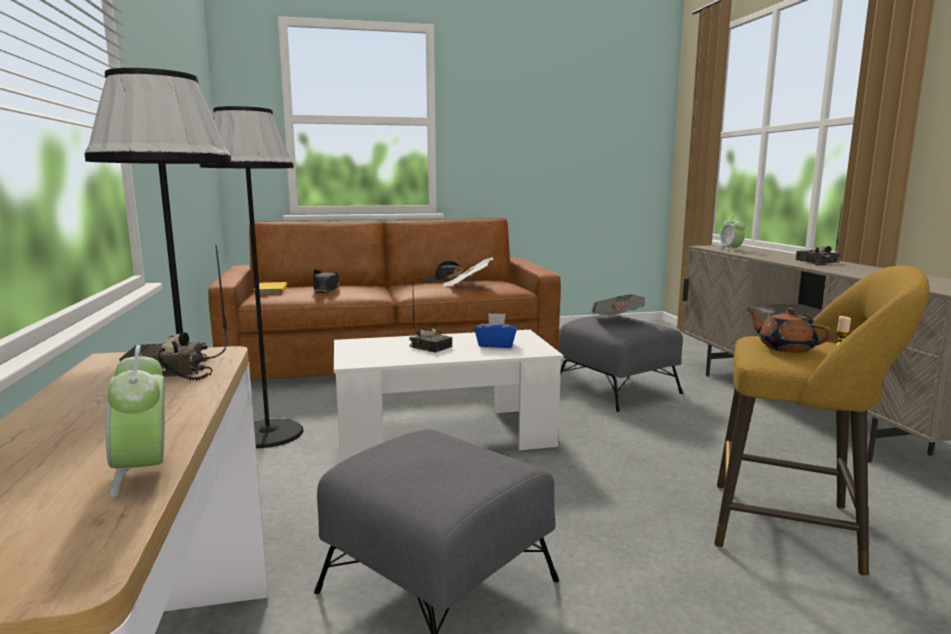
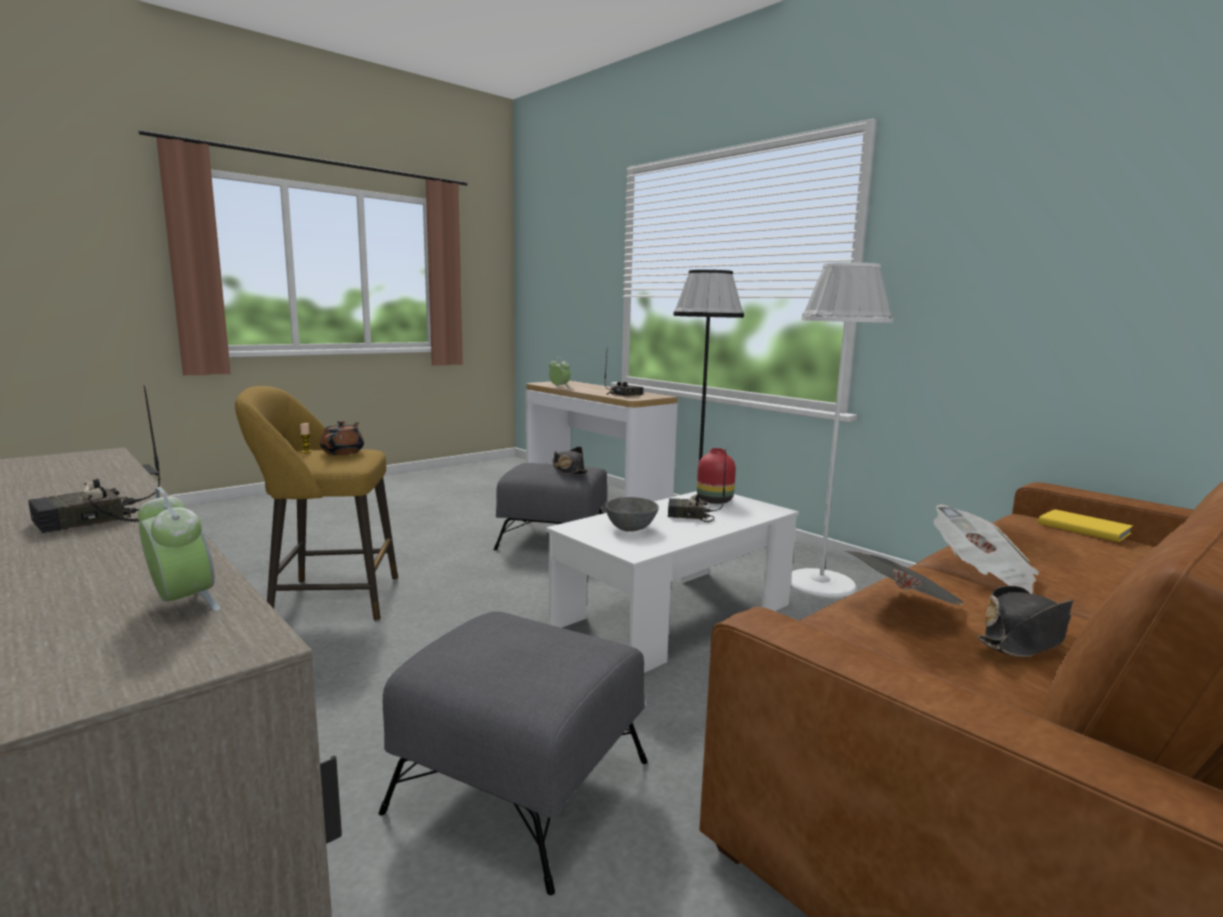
camera: 150 degrees right, 0 degrees up
black floor lamp [200,106,304,448] -> white floor lamp [791,263,893,597]
black hat [312,269,340,293] -> black hat moved to [552,446,588,475]
blue tissue box [474,313,517,348] -> grey bowl [606,497,659,532]
newspaper [592,294,645,315] -> newspaper moved to [934,504,1039,594]
brown teapot [747,307,832,353] -> brown teapot turned 105 degrees counterclockwise [320,421,364,455]
radio [796,206,842,265] -> radio turned 90 degrees clockwise [28,386,160,533]
none -> red vase [697,448,736,504]

